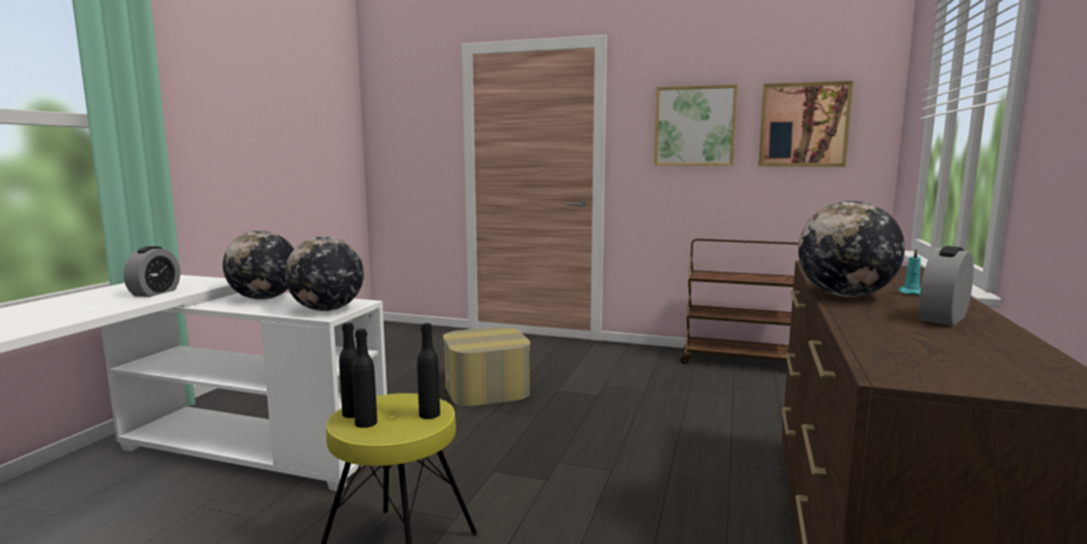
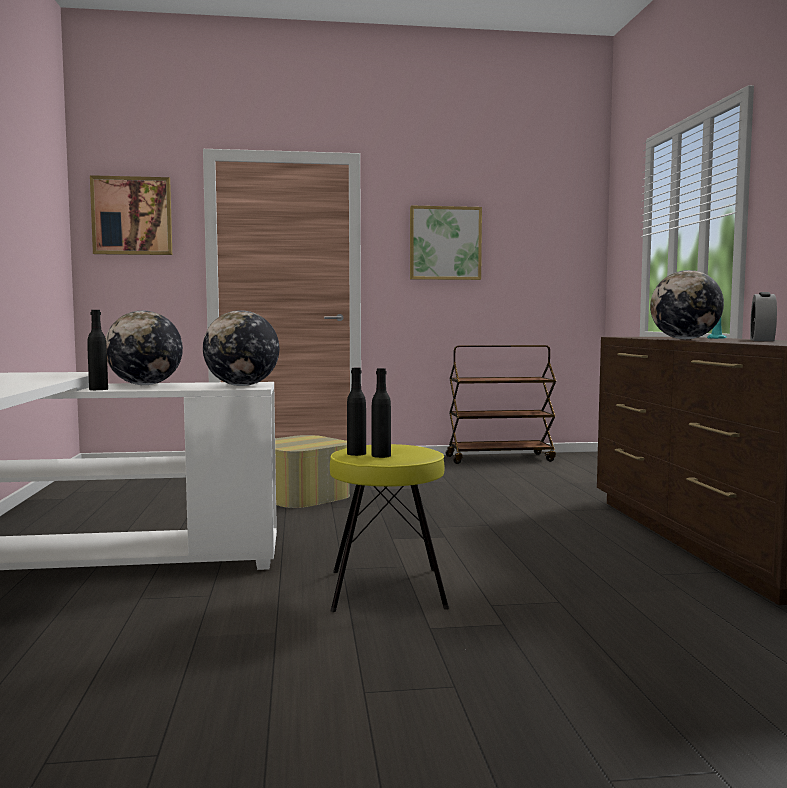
camera: 25 degrees left, 5 degrees down
alarm clock [124,246,180,297] -> none
black bottle [417,323,440,419] -> black bottle moved to [87,310,108,390]
picture [758,81,853,167] -> picture moved to [90,175,172,255]

